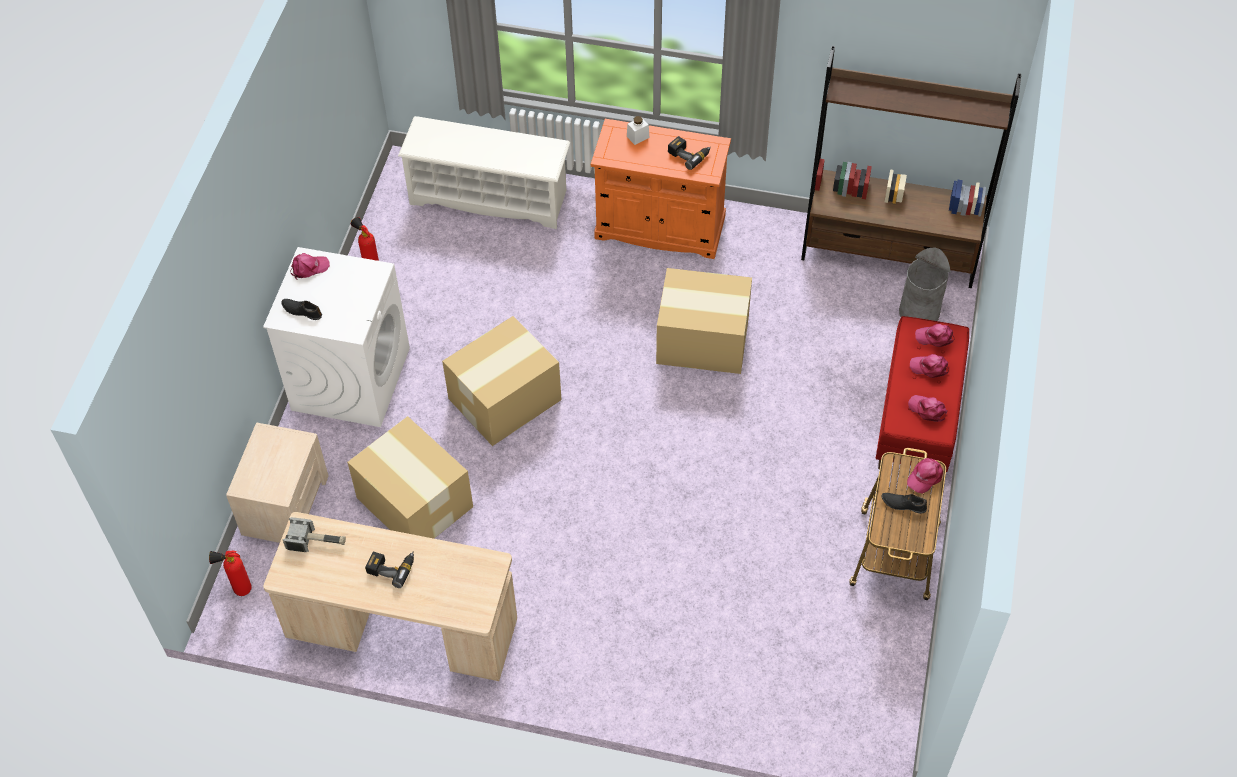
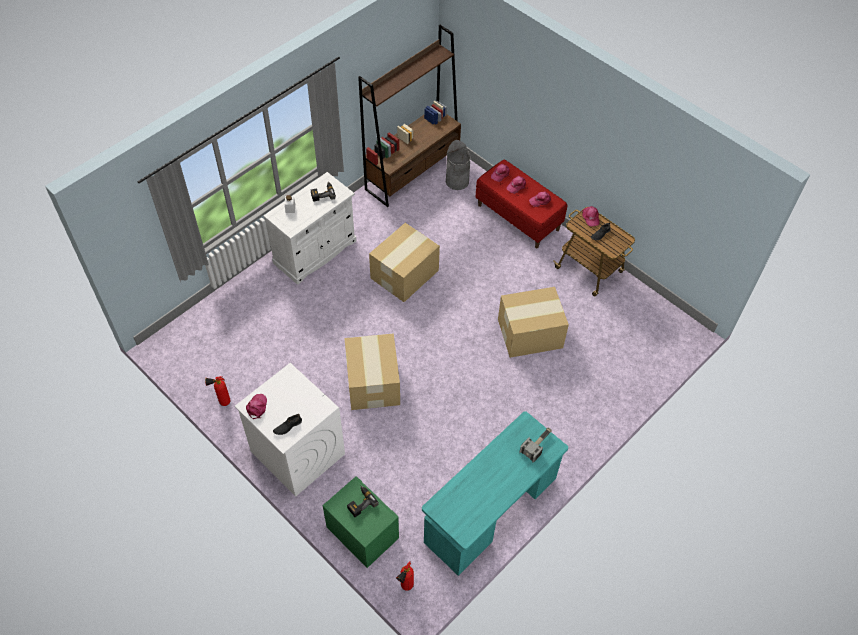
camera: 60 degrees left, 0 degrees up
beige nightstand [226,422,329,543] -> green nightstand [323,476,399,568]
beige desk [263,512,517,681] -> turquoise desk [422,411,568,576]
hammer [282,517,346,552] -> hammer moved to [519,427,552,463]
cardboard box [347,416,473,539] -> cardboard box moved to [498,287,569,358]
power drill [365,551,414,588] -> power drill moved to [347,485,379,517]
white shoe rack [398,116,570,229] -> none
orange cabinet [591,119,731,259] -> white cabinet [263,172,357,285]

